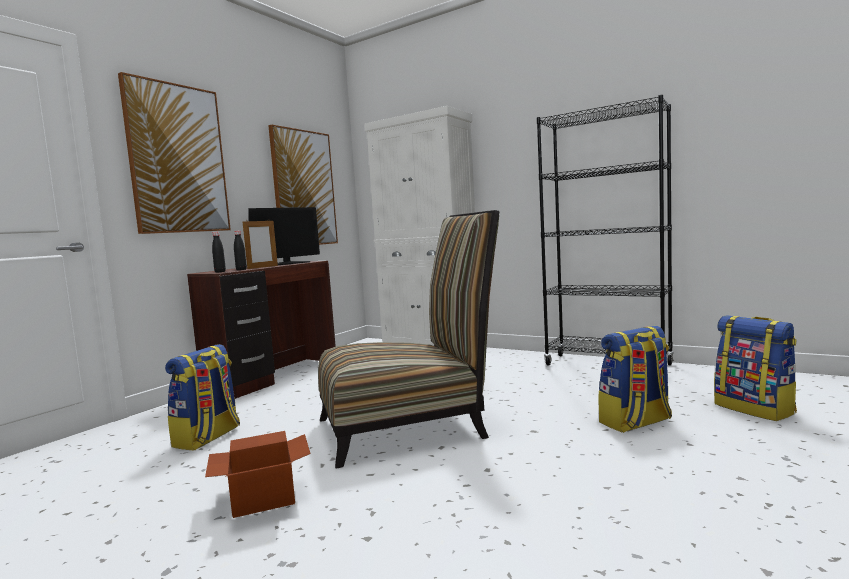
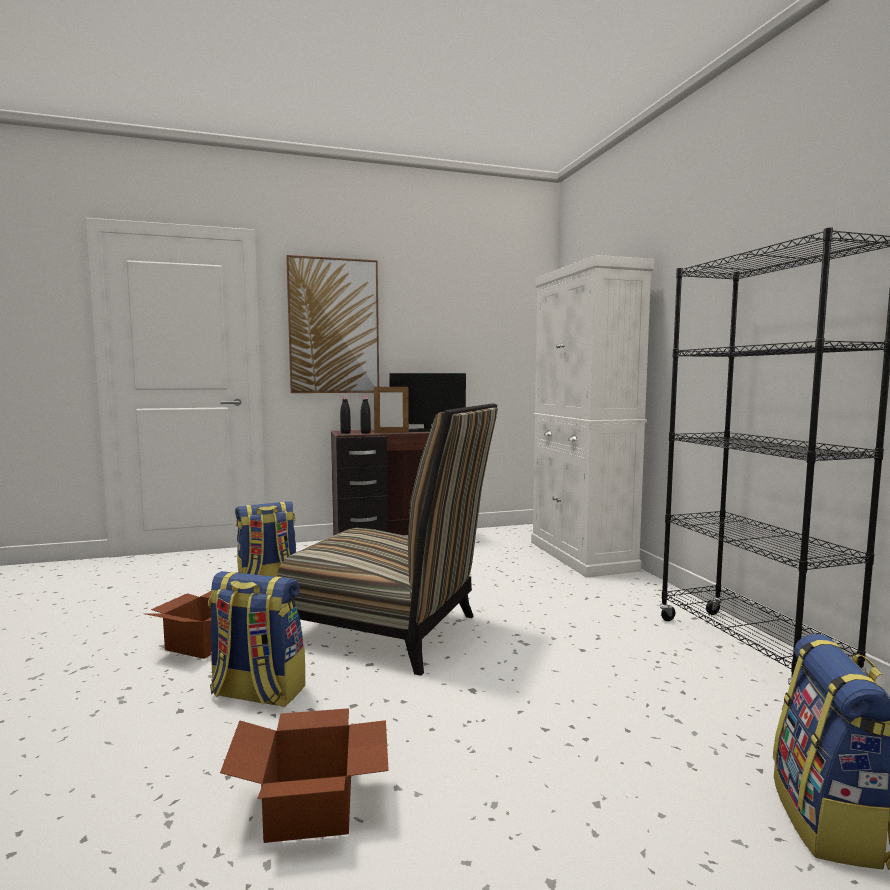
camera: 40 degrees right, 0 degrees up
picture [268,125,338,245] -> none
backpack [598,326,672,433] -> backpack moved to [208,571,305,707]
none -> cardboard box [220,708,389,843]

